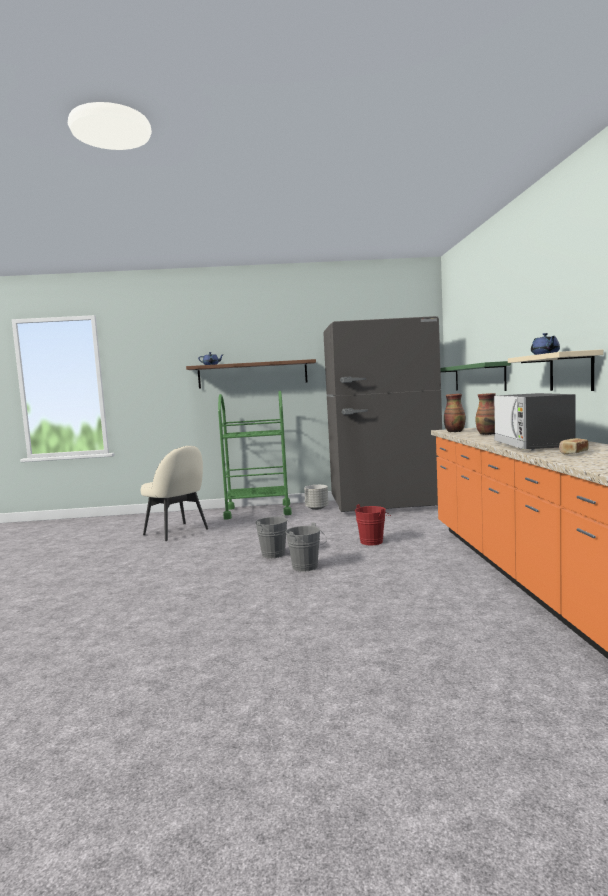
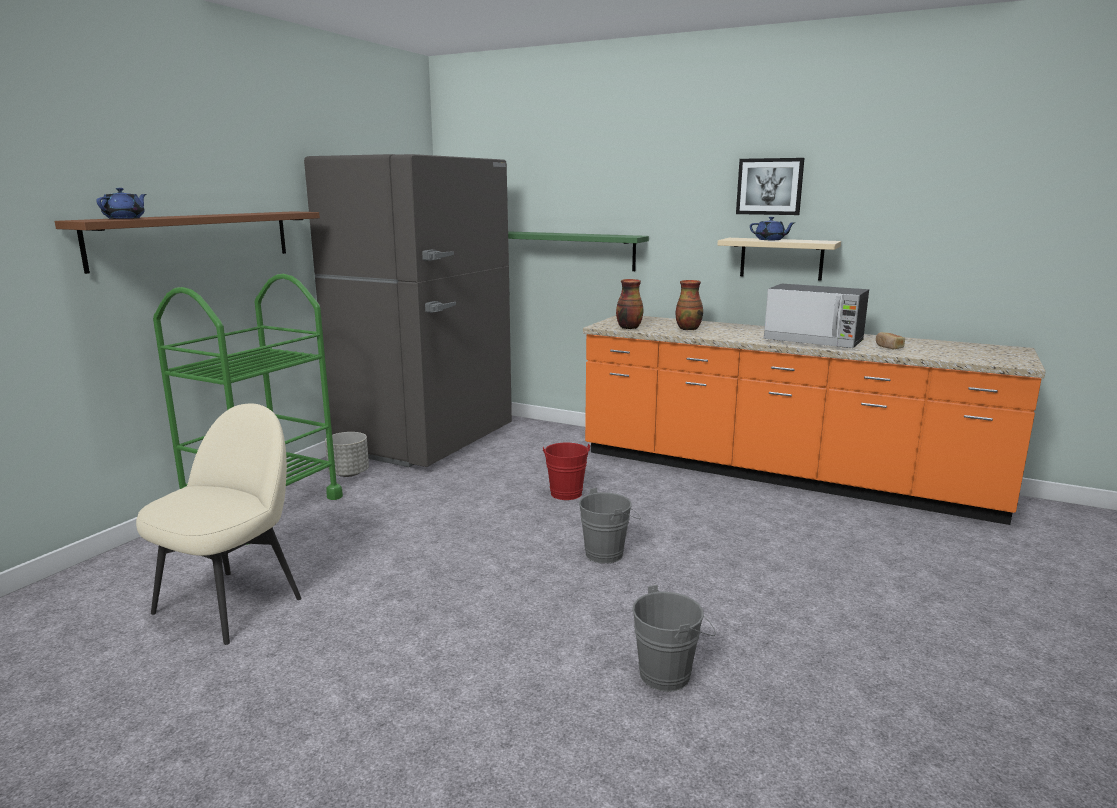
camera: 60 degrees left, 10 degrees up
beige chair [141,446,208,541] -> beige chair turned 45 degrees counterclockwise [136,404,302,645]
grey bucket [255,514,293,558] -> grey bucket moved to [632,585,716,692]
none -> picture [736,158,804,215]

